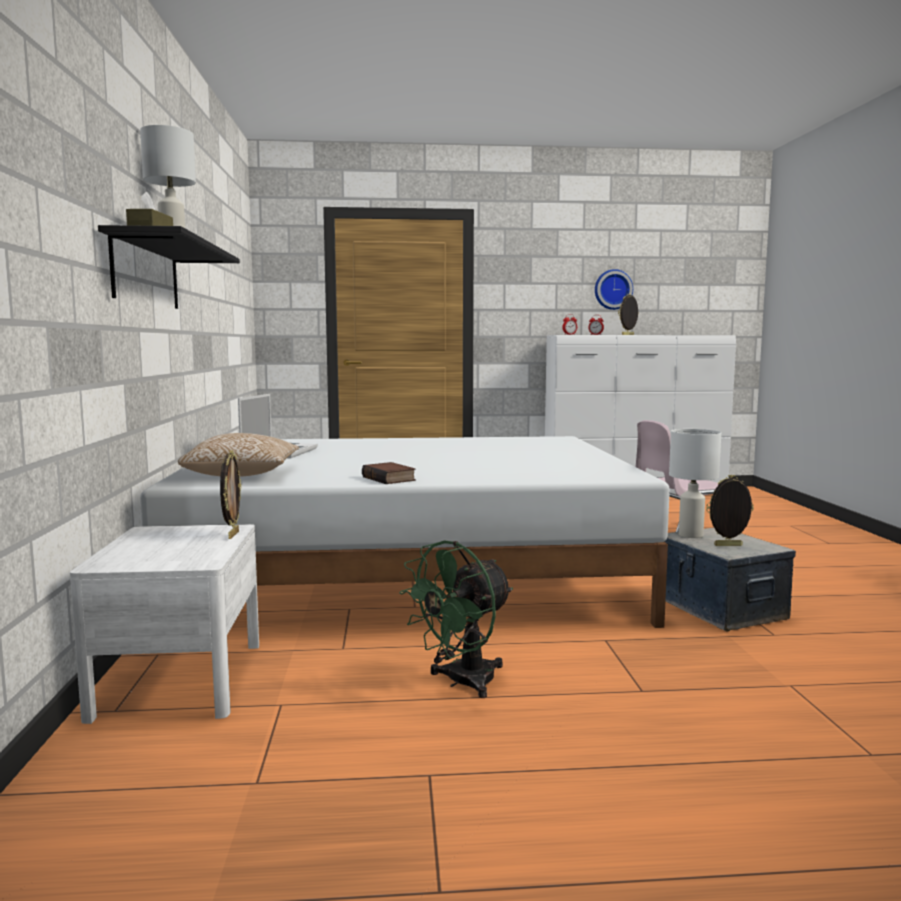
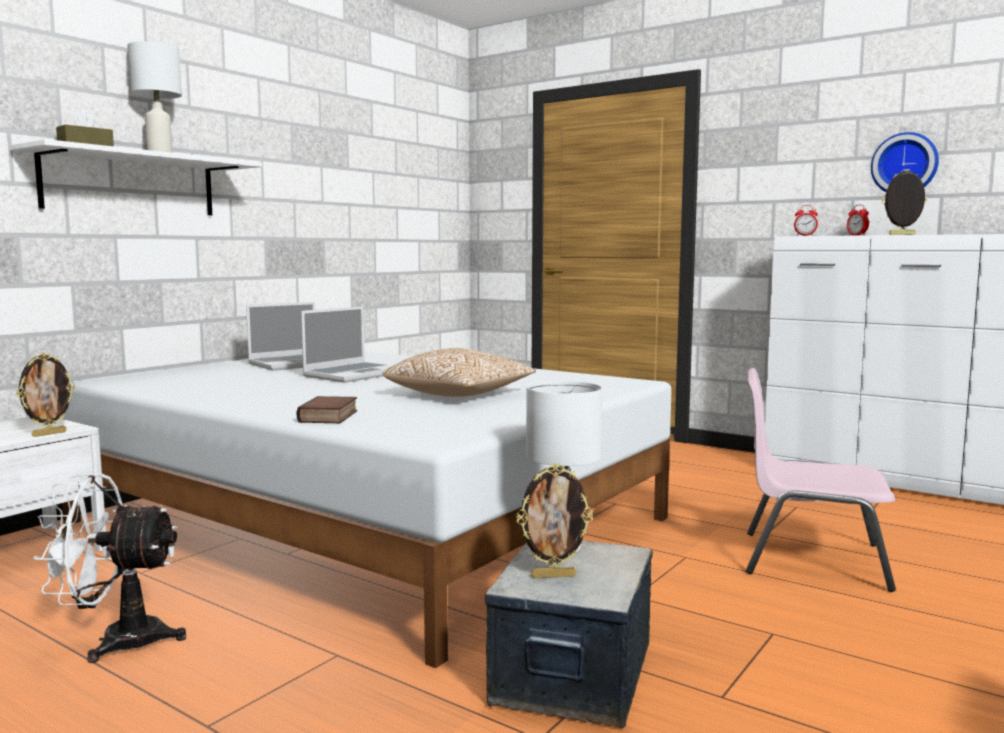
camera: 40 degrees right, 0 degrees up
black shelf [98,225,240,309] -> white shelf [10,139,262,215]
pillow [178,433,299,477] -> pillow moved to [383,348,536,397]
book [362,462,416,484] -> book moved to [297,396,357,423]
green fan [399,540,513,698] -> white fan [33,473,186,663]
picture frame [706,475,754,546] -> picture frame turned 135 degrees clockwise [517,463,593,578]
none -> laptop [301,306,391,383]

